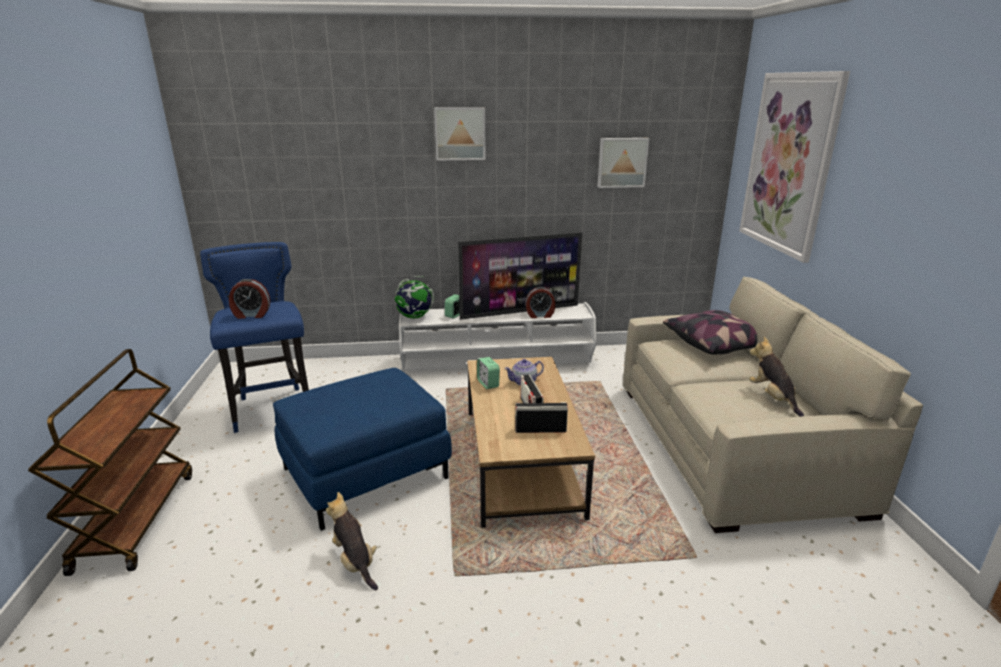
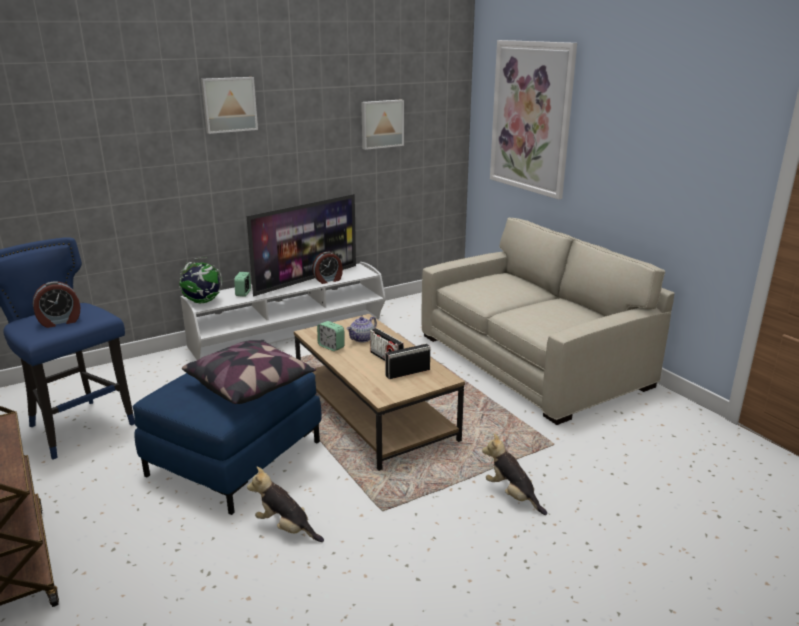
camera: 25 degrees left, 0 degrees up
pillow [663,310,757,355] -> pillow moved to [182,340,316,404]
plush toy [749,337,804,416] -> plush toy moved to [482,433,547,515]

